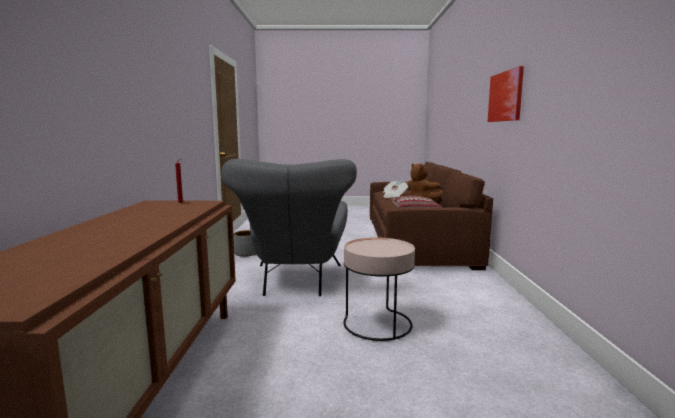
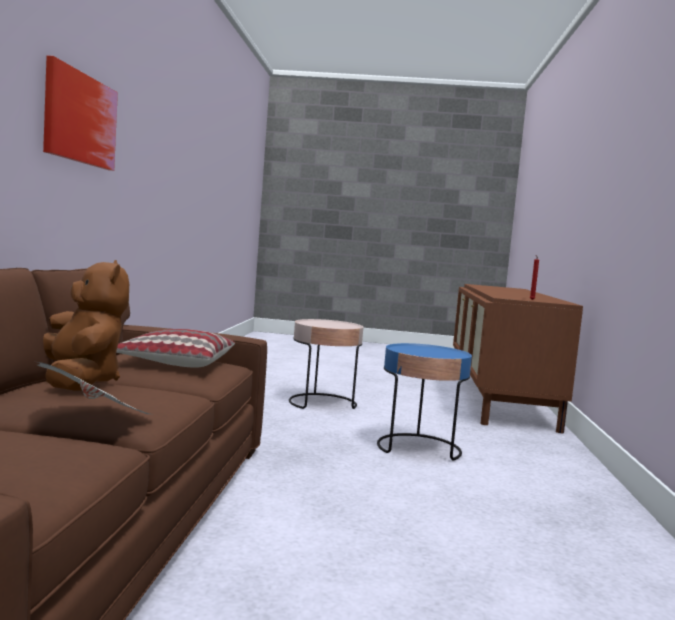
camera: 175 degrees left, 5 degrees down
grey armchair [221,159,357,296] -> blue side table [377,343,472,461]
grey planter [233,230,256,257] -> none

